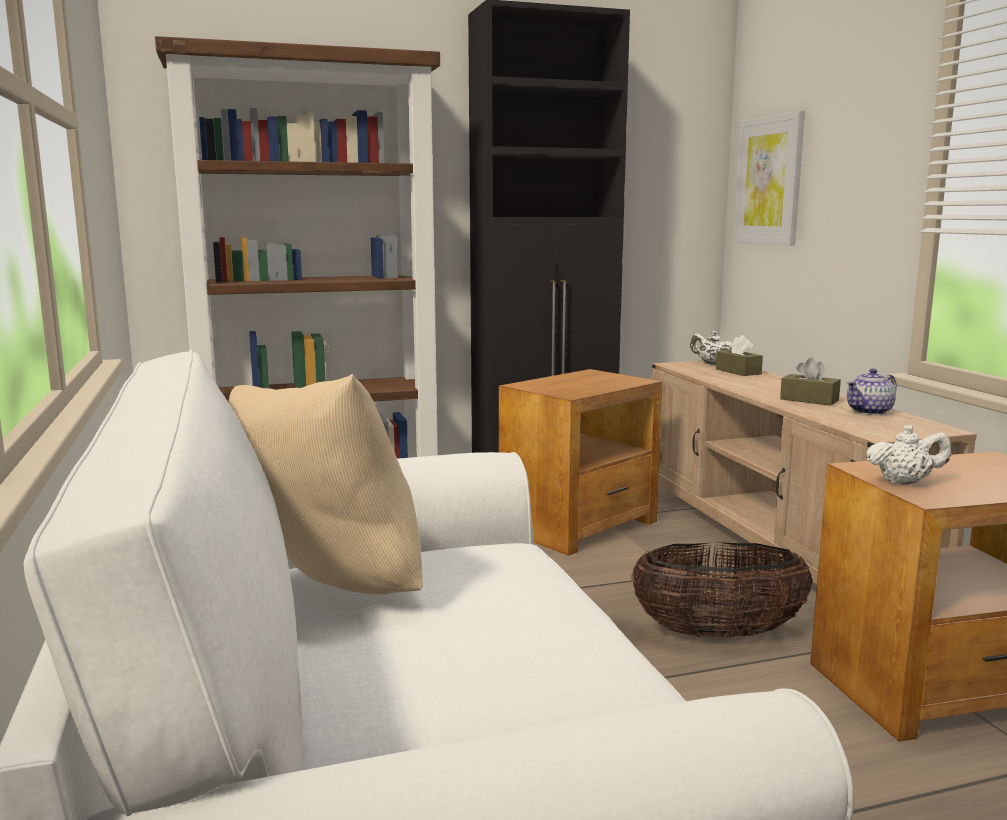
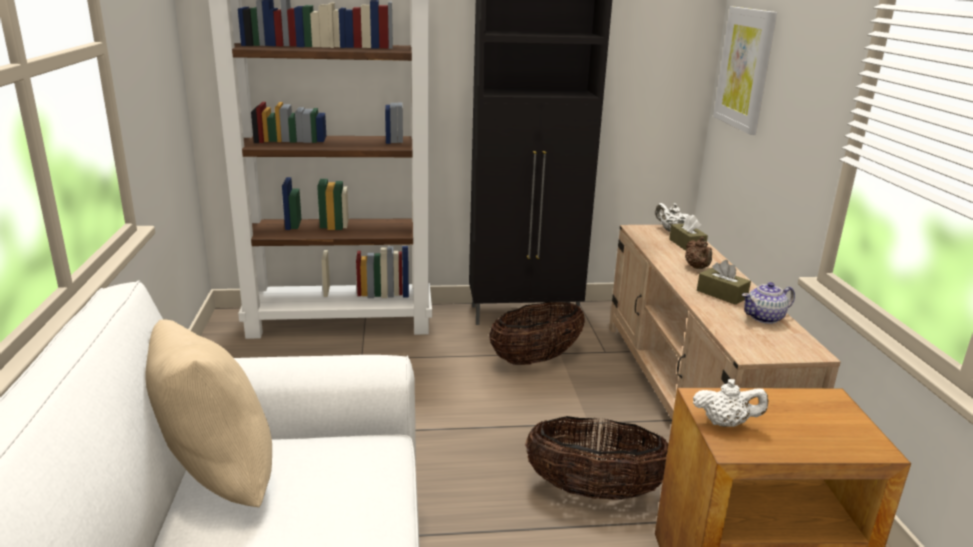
camera: 10 degrees right, 10 degrees up
brown side table [499,369,663,556] -> basket [489,301,585,365]
none -> brown teapot [685,237,712,269]

